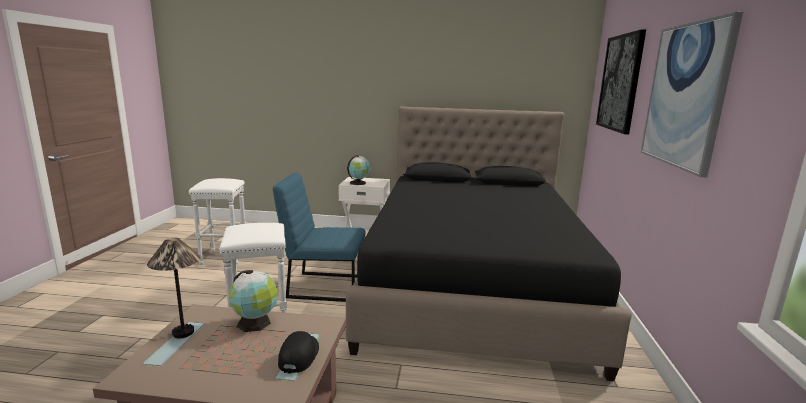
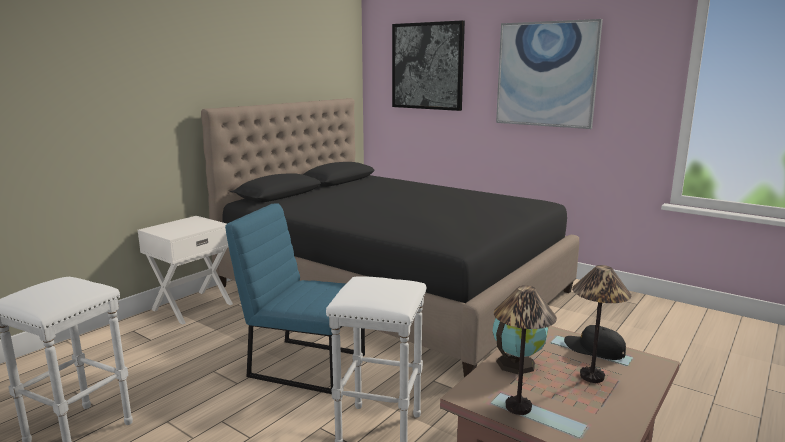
camera: 60 degrees left, 0 degrees up
blue chair [273,173,365,302] -> blue chair turned 75 degrees clockwise [225,204,365,394]
globe [347,155,370,185] -> none
none -> table lamp [572,265,631,383]

